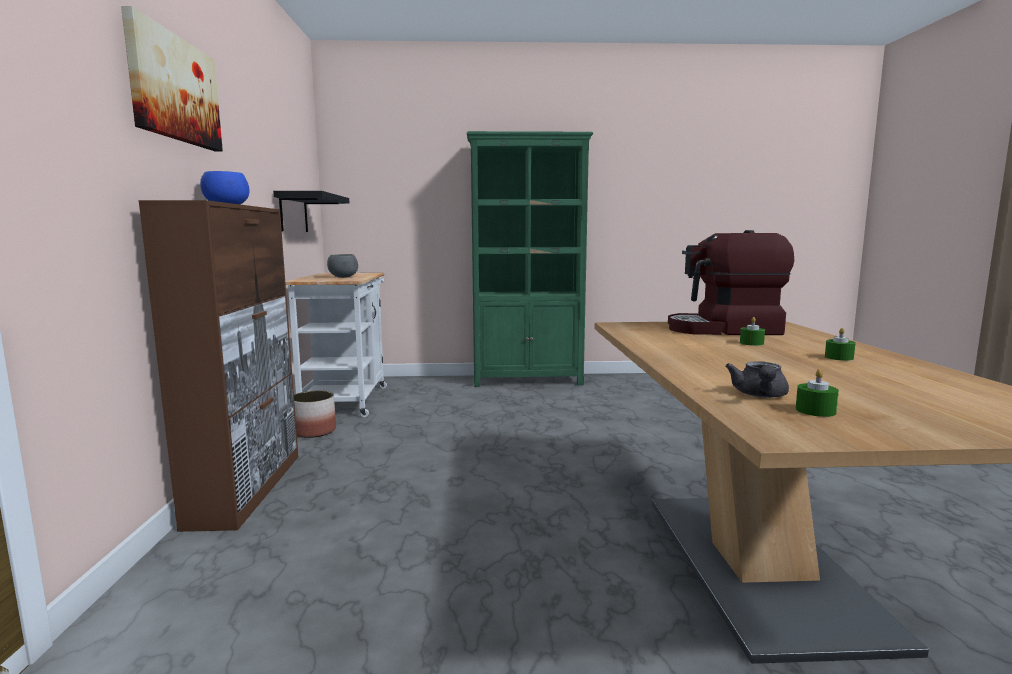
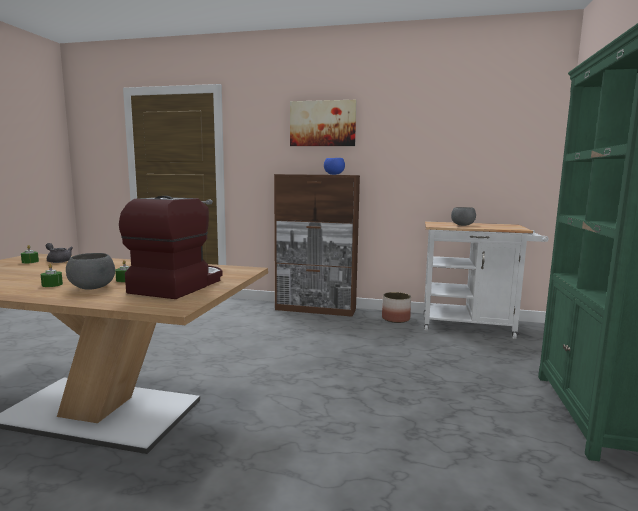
camera: 105 degrees right, 0 degrees up
black shelf [273,191,349,232] -> none
none -> grey bowl [66,253,115,290]

